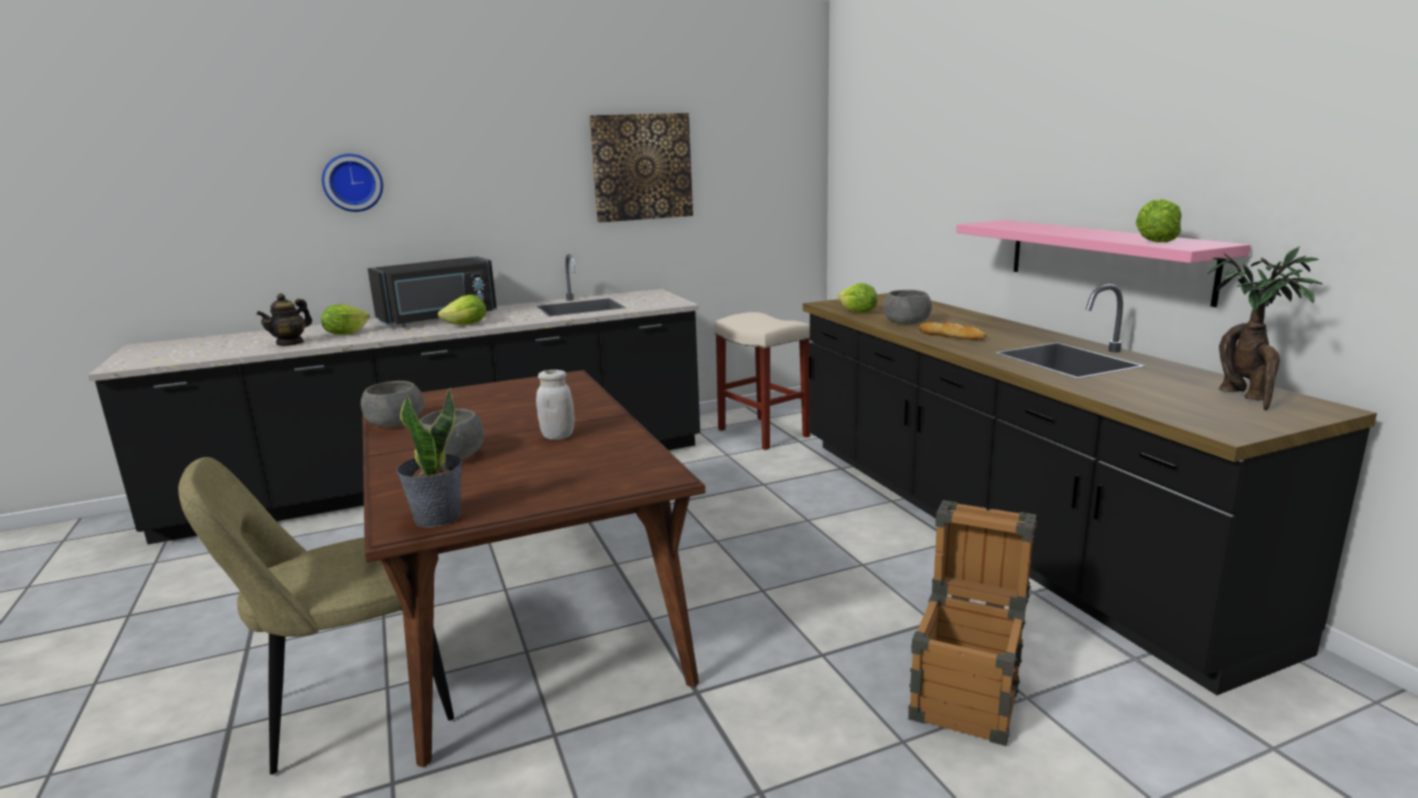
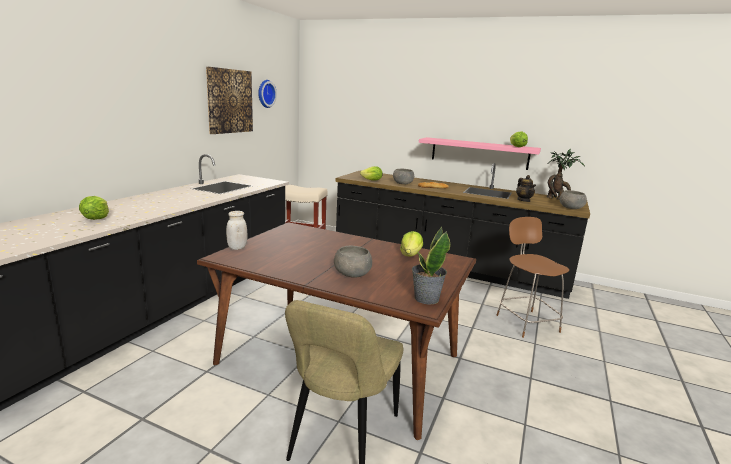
camera: 45 degrees left, 0 degrees up
teapot [257,293,312,346] -> teapot moved to [516,175,536,202]
wall clock [322,154,383,212] -> wall clock moved to [258,80,277,108]
grey bowl [361,381,424,427] -> grey bowl moved to [559,190,587,209]
black microwave [368,257,497,327] -> none
lettuce [438,295,486,325] -> lettuce moved to [400,231,423,256]
white jar [536,370,575,440] -> white jar moved to [226,211,247,250]
crate [908,500,1037,746] -> brown chair [496,217,570,338]

